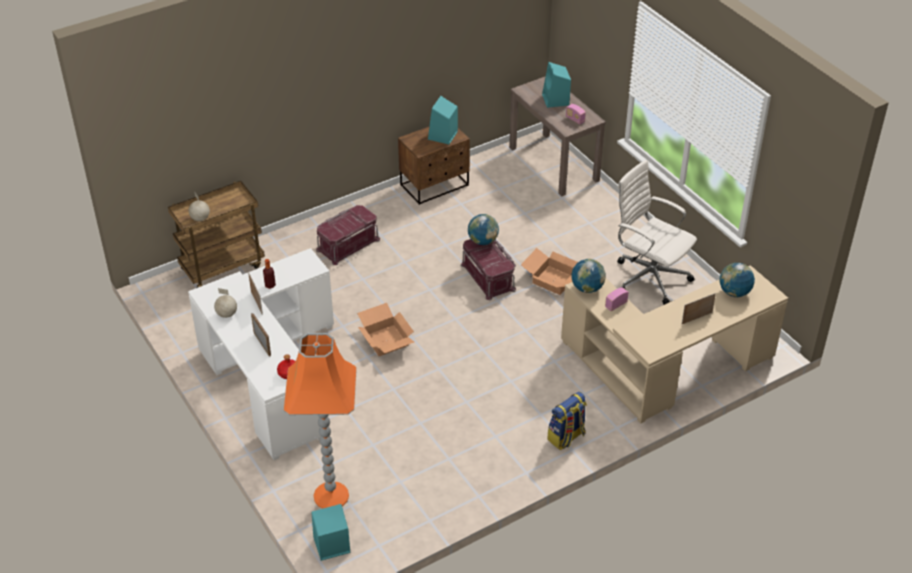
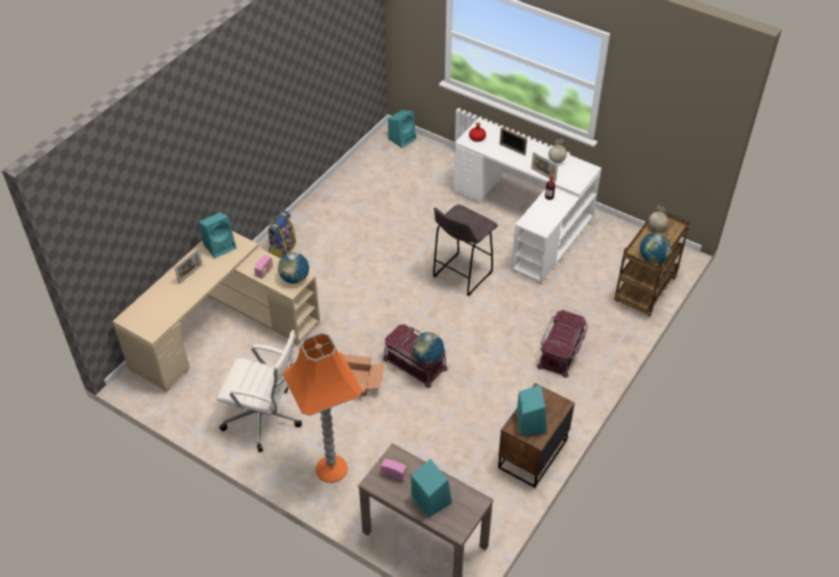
camera: 155 degrees right, 5 degrees up
orange floor lamp [284,333,357,509] -> orange floor lamp moved to [283,333,362,483]
cardboard box [357,303,414,356] -> grey stool [433,205,498,296]
globe [719,263,755,297] -> globe moved to [640,233,672,264]
none -> turquoise speaker [199,212,236,258]

